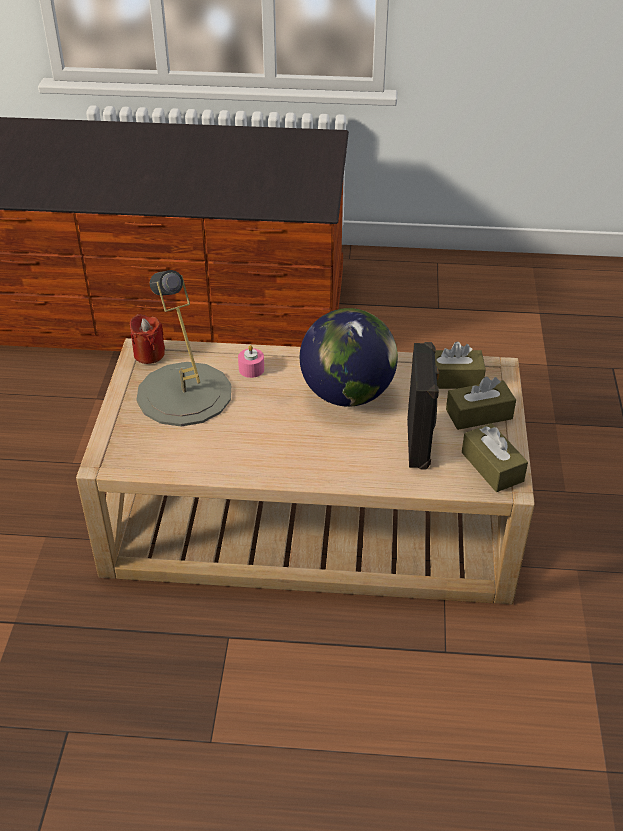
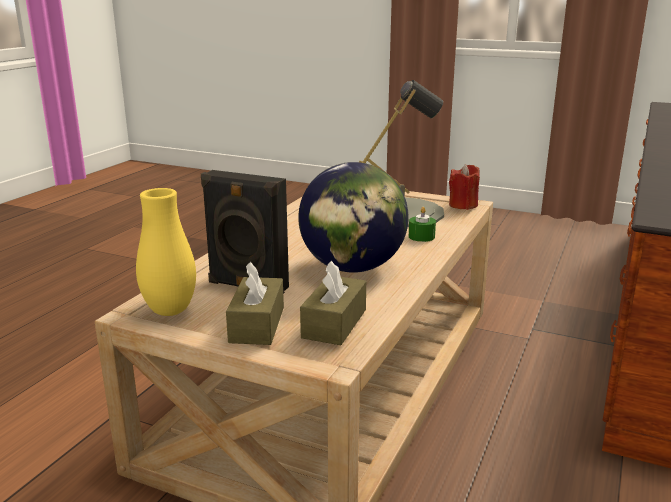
camera: 110 degrees right, 20 degrees down
pink candle [238,345,264,378] -> green candle [409,207,436,242]
brown tissue box [462,423,528,492] -> yellow vase [136,188,196,316]

